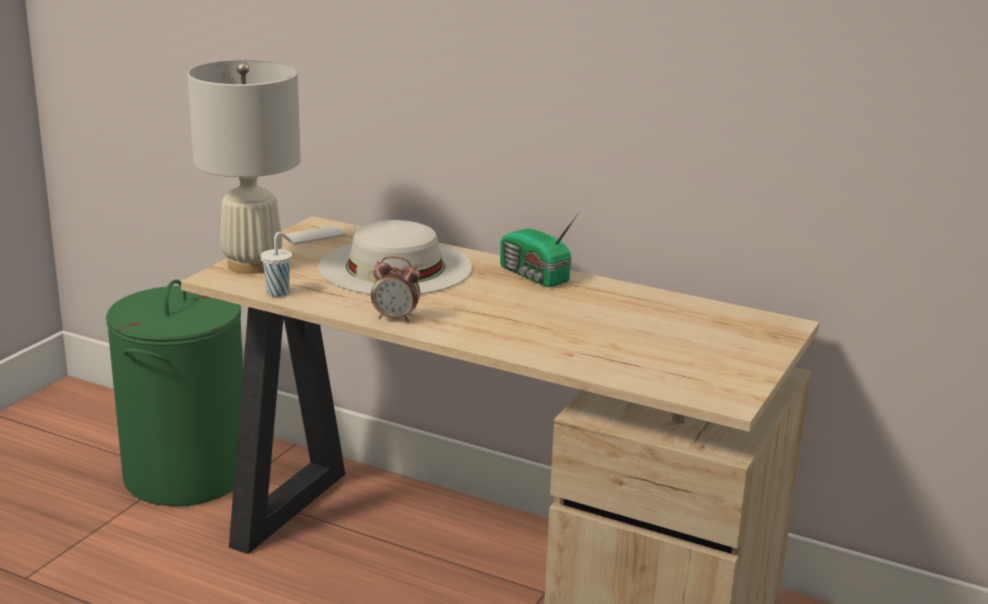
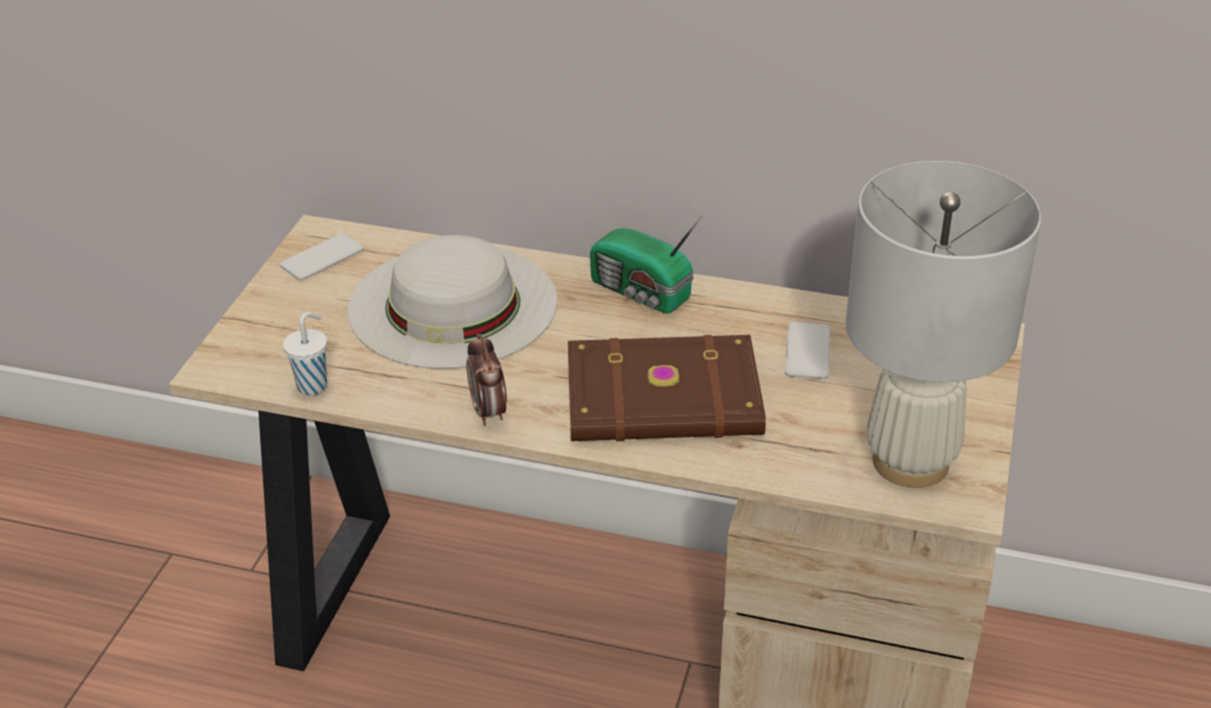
camera: 10 degrees left, 15 degrees up
green laundry basket [106,279,243,506] -> none
white table lamp [188,60,301,274] -> white table lamp moved to [846,161,1041,488]
alarm clock [371,256,420,322] -> alarm clock turned 75 degrees clockwise [466,333,507,426]
none -> brown book [568,335,766,441]
none -> phone [785,322,830,379]

